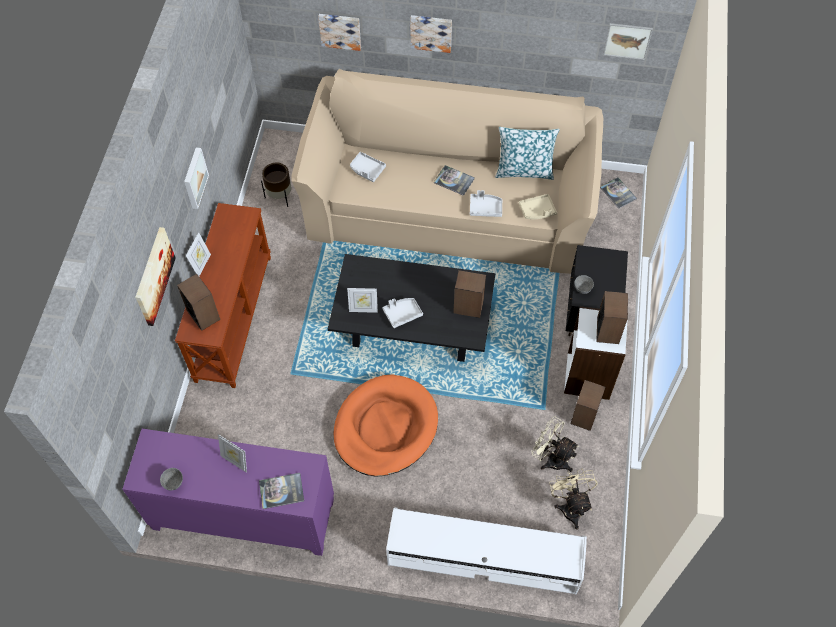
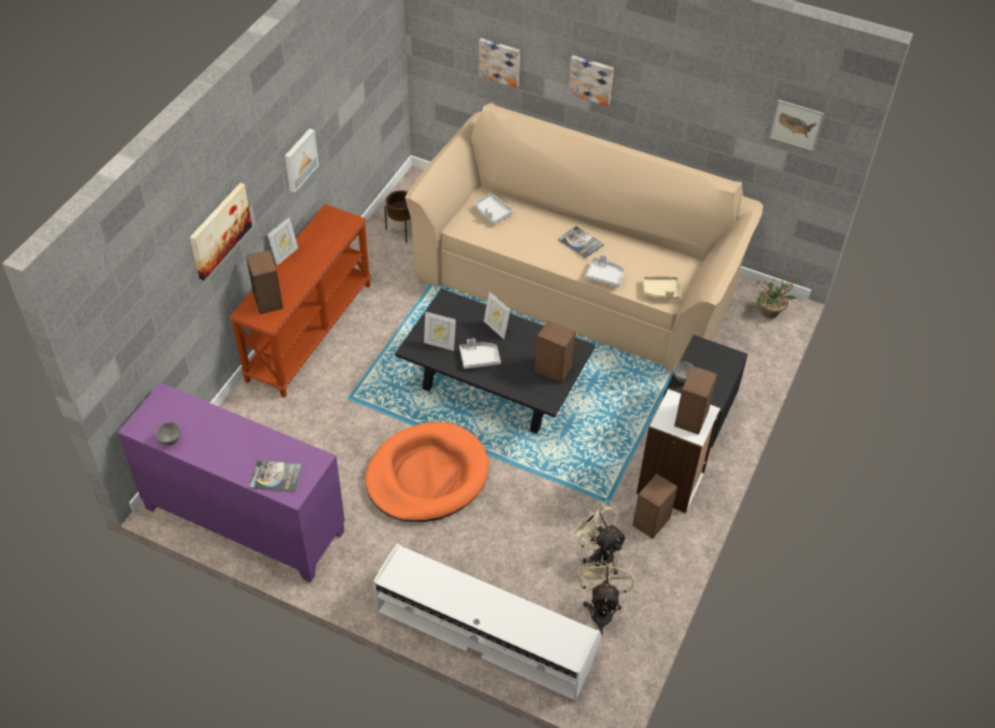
camera: 15 degrees right, 10 degrees down
picture frame [218,434,247,473] -> picture frame moved to [484,292,510,339]
pillow [495,127,560,180] -> none
book [600,177,637,209] -> potted plant [755,273,798,318]

